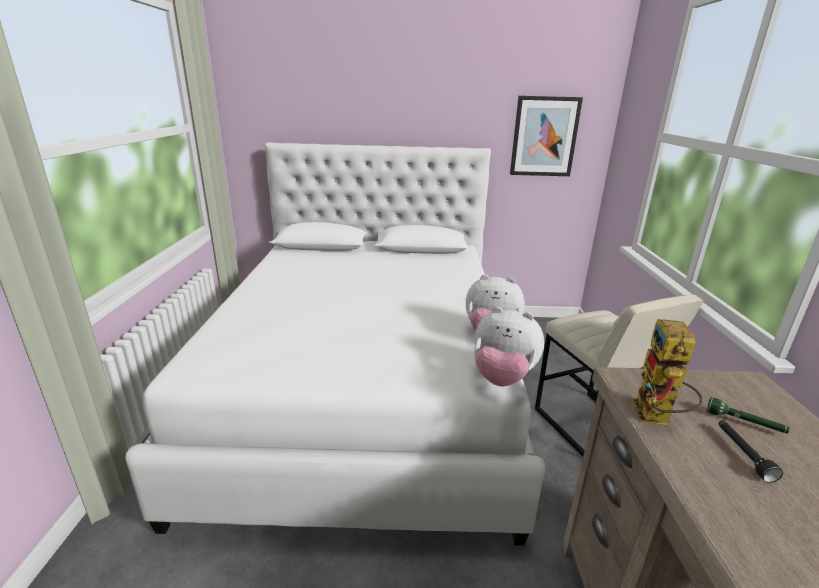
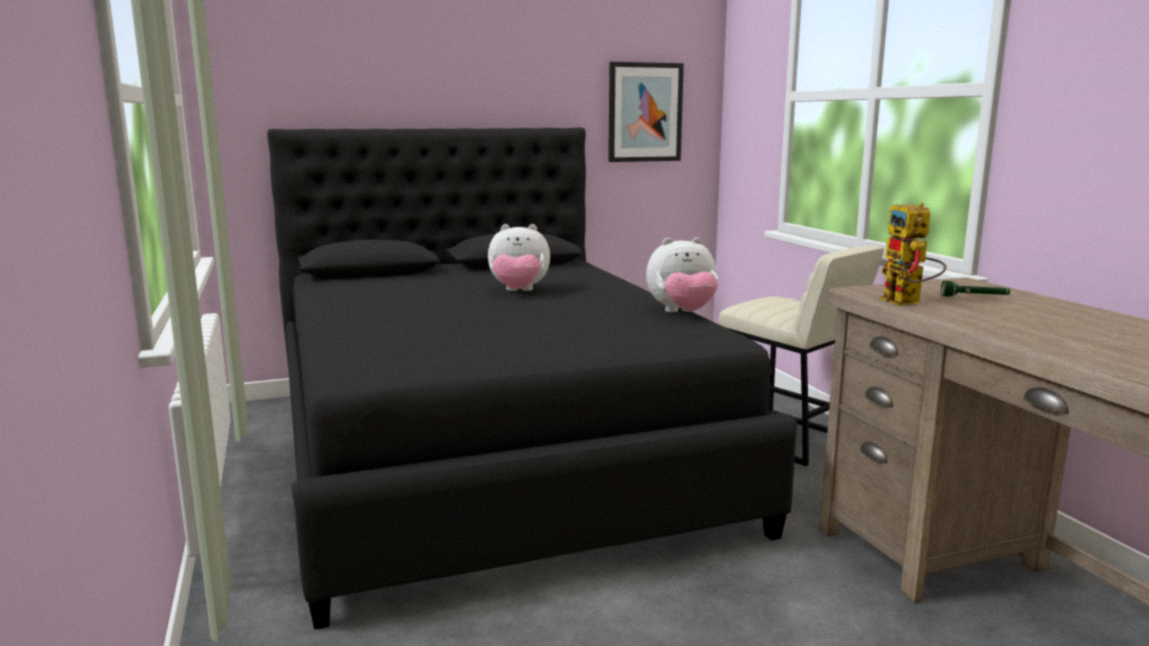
camera: 20 degrees left, 10 degrees down
white bed [125,142,546,546] -> black bed [267,128,797,630]
plush toy [474,307,544,386] -> plush toy moved to [488,224,550,291]
black flashlight [718,420,783,483] -> none

